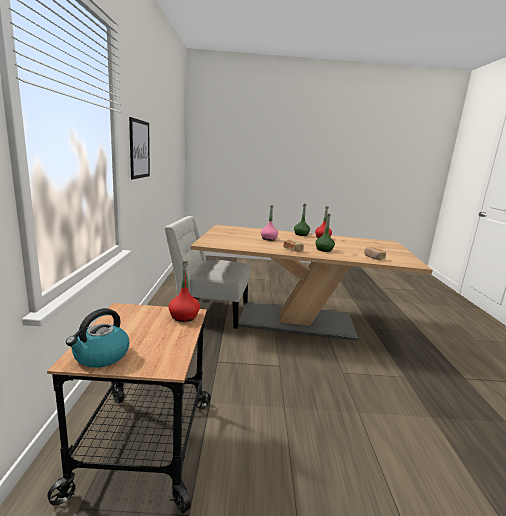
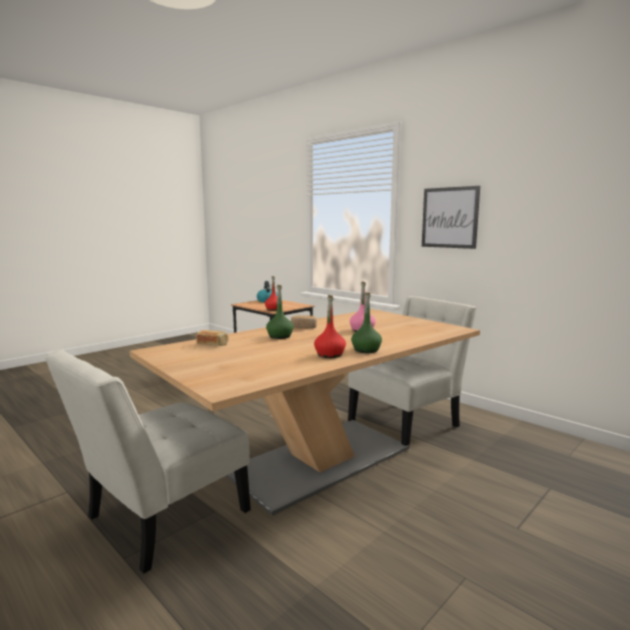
camera: 135 degrees right, 5 degrees down
none -> white chair [45,350,251,574]

